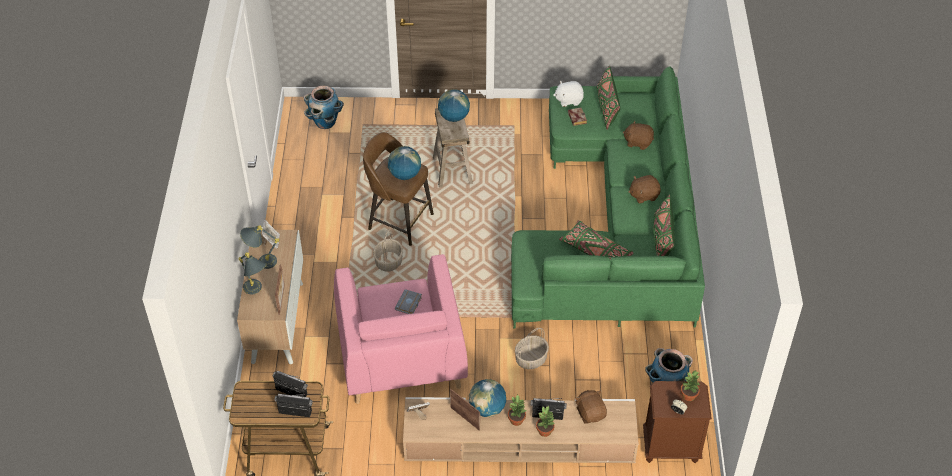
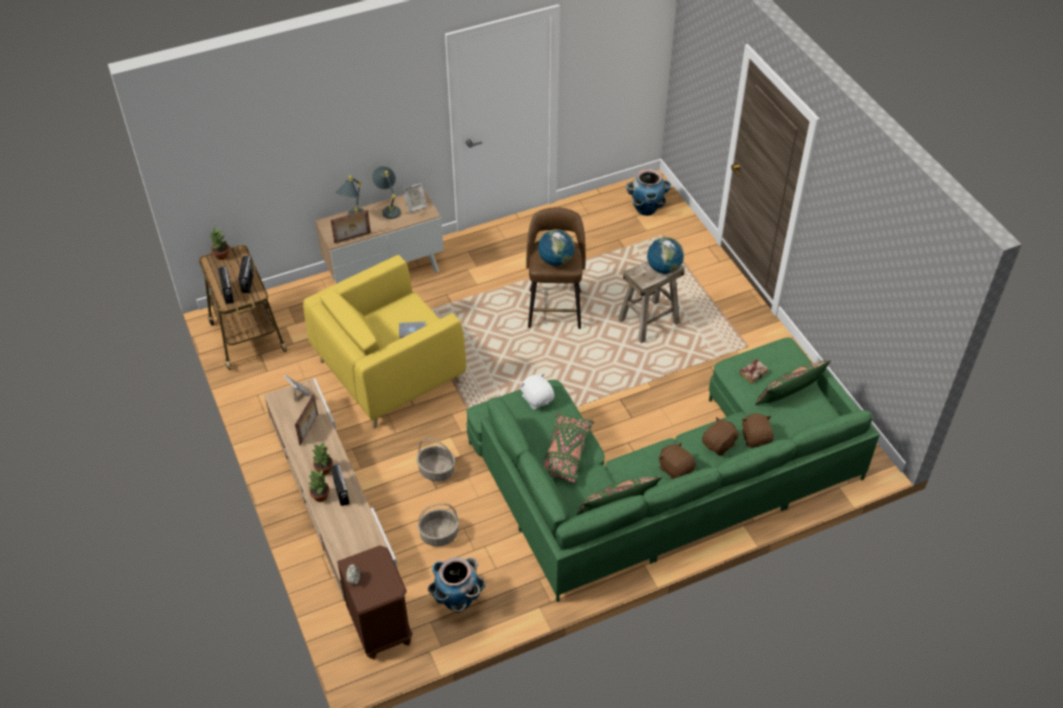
camera: 65 degrees right, 0 degrees up
pink armchair [334,254,468,404] -> yellow armchair [303,255,466,428]
basket [373,229,403,272] -> basket moved to [418,503,459,546]
globe [469,379,506,417] -> none
white plush toy [554,81,584,107] -> white plush toy moved to [519,373,554,409]
brown plush toy [575,390,607,424] -> brown plush toy moved to [702,417,740,456]
potted plant [681,371,700,401] -> potted plant moved to [208,227,229,260]

